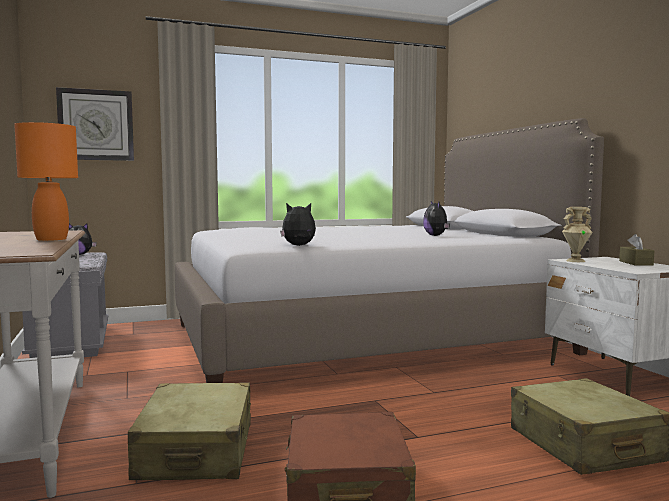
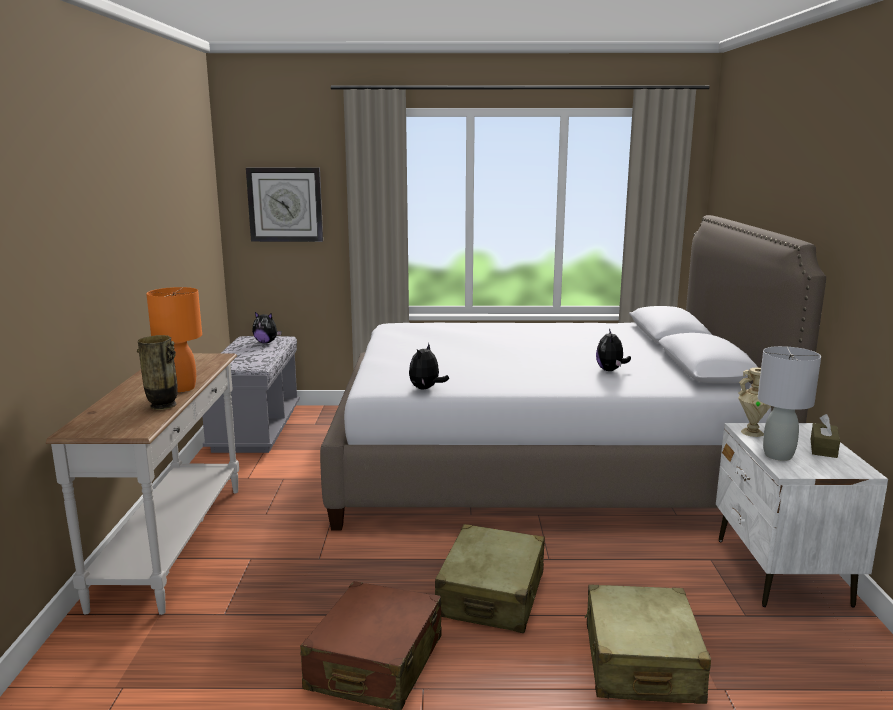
camera: 20 degrees right, 10 degrees up
beige suitcase [128,383,251,480] -> beige suitcase moved to [435,524,545,633]
plush toy [280,203,316,246] -> plush toy turned 75 degrees counterclockwise [409,343,449,389]
none -> vase [137,335,178,410]
none -> grey table lamp [758,346,821,461]

